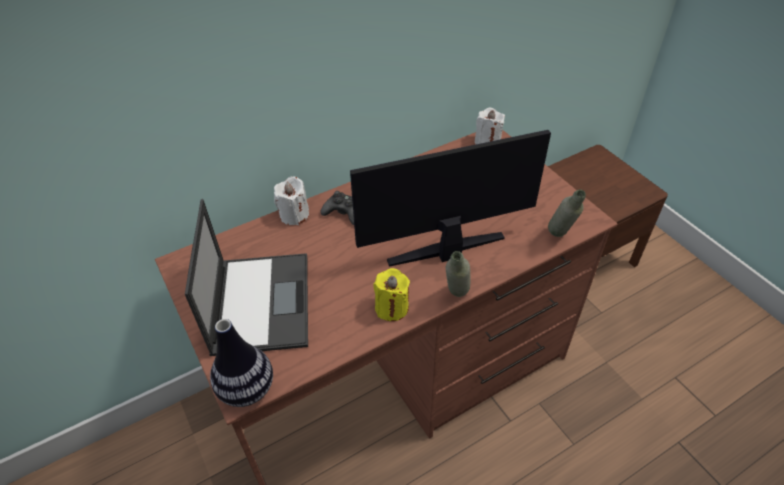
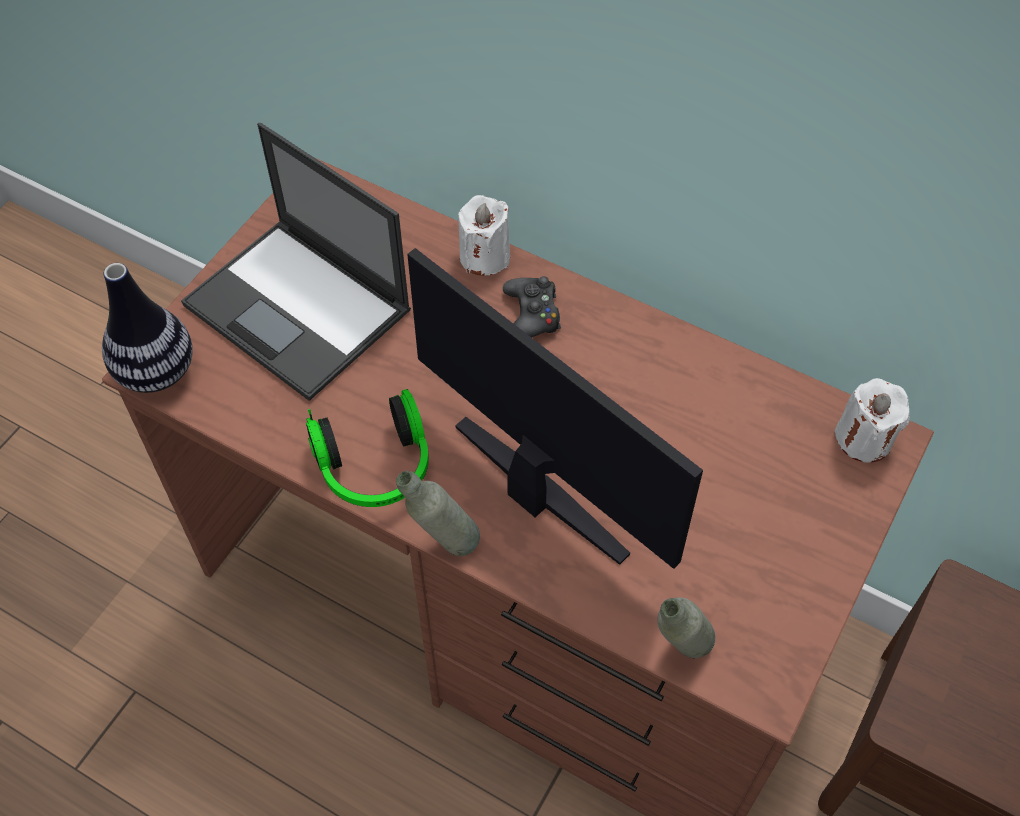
camera: 60 degrees right, 10 degrees up
laptop [185,199,308,356] -> laptop turned 75 degrees clockwise [181,123,411,401]
yellow candle [373,268,410,321] -> headphones [306,389,429,507]

